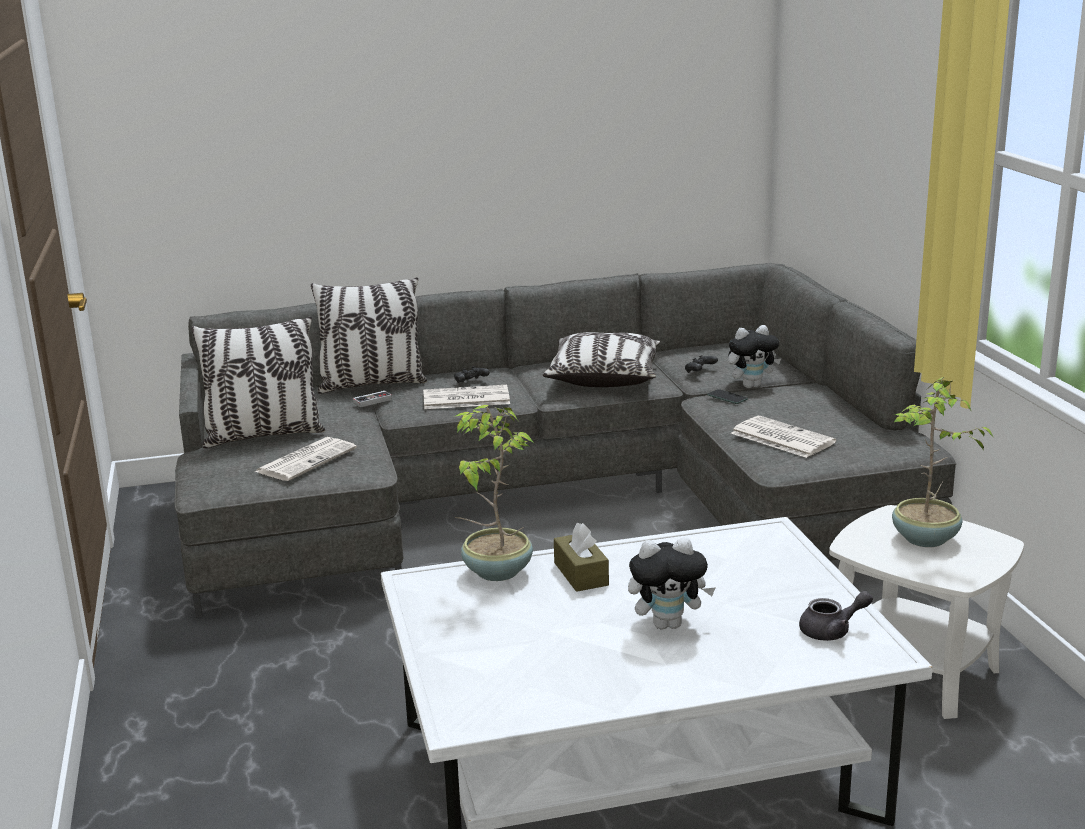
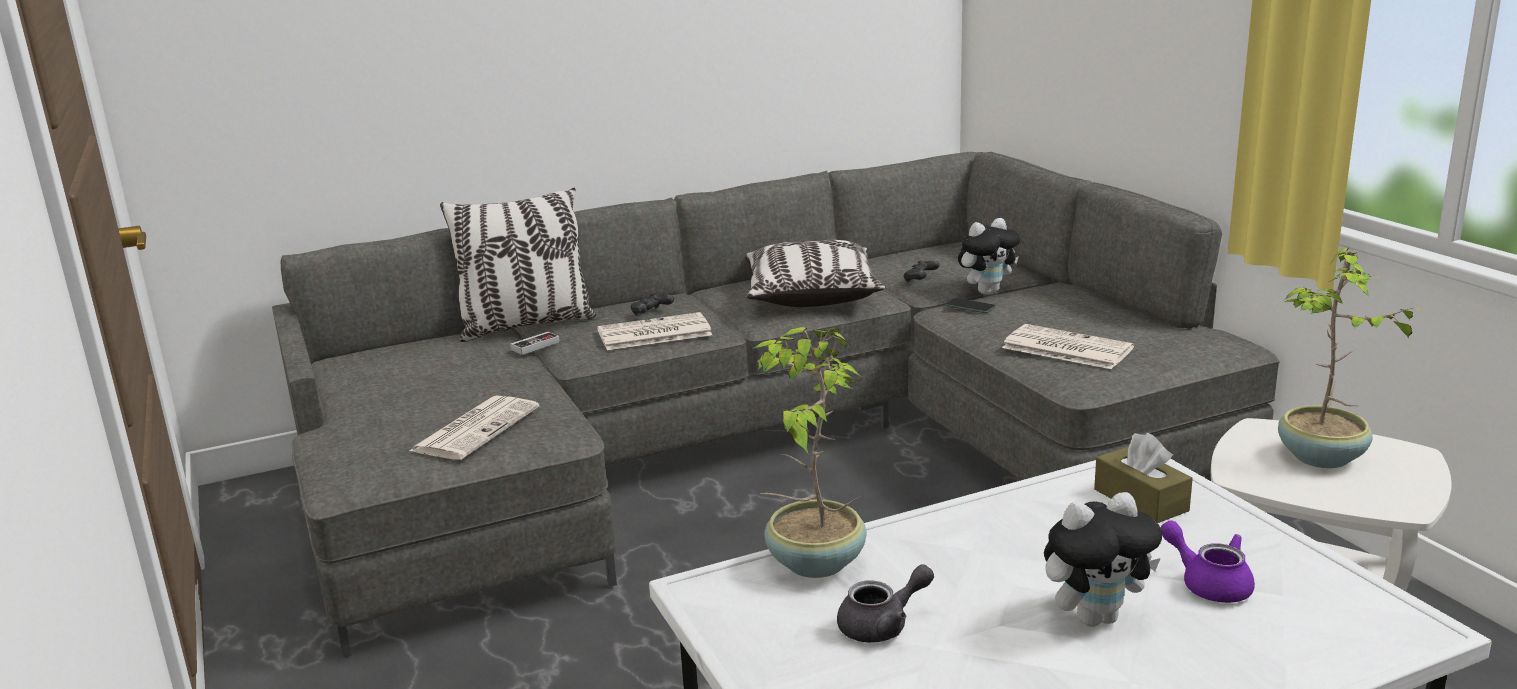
camera: 10 degrees left, 0 degrees up
pillow [191,316,325,448] -> none
brown tissue box [554,523,609,592] -> brown tissue box moved to [1094,433,1193,523]
grey teapot [799,591,873,641] -> grey teapot moved to [837,564,934,643]
none -> purple teapot [1160,520,1255,603]

